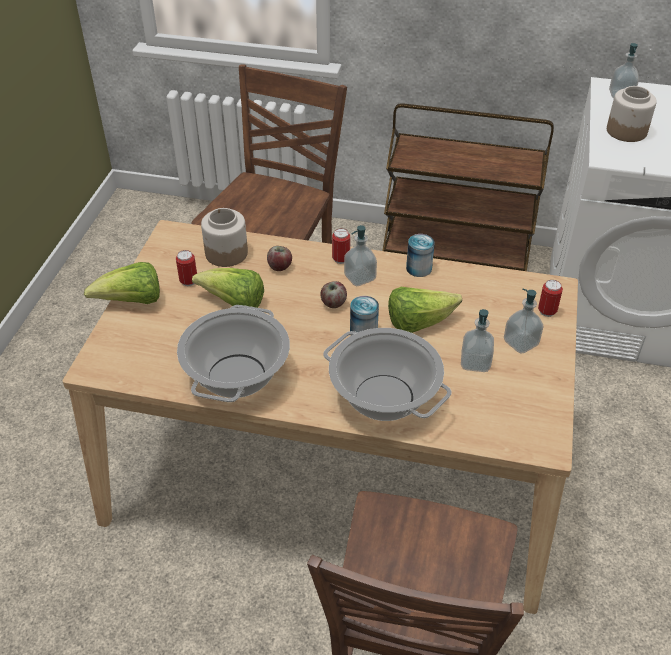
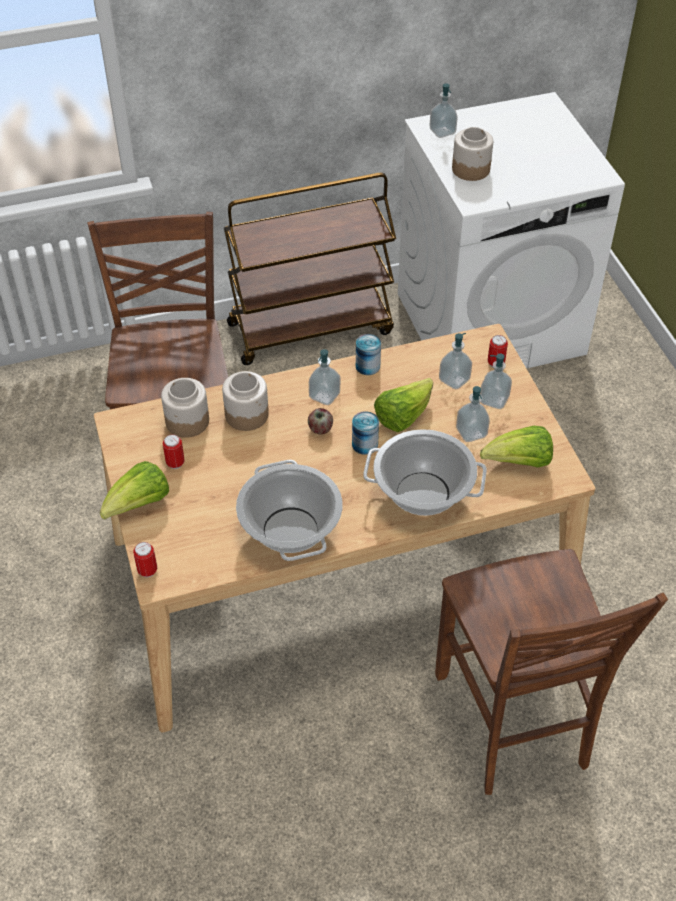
camera: 30 degrees left, 5 degrees up
lettuce [192,268,264,308] -> lettuce moved to [480,426,553,468]
apple [267,246,292,271] -> jar [222,371,269,431]
can [332,228,350,264] -> can moved to [133,542,157,577]
none -> soap dispenser [439,333,472,389]

